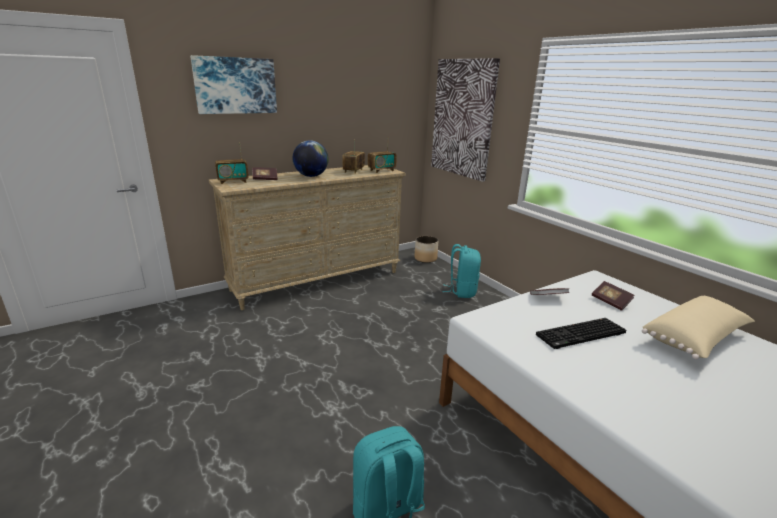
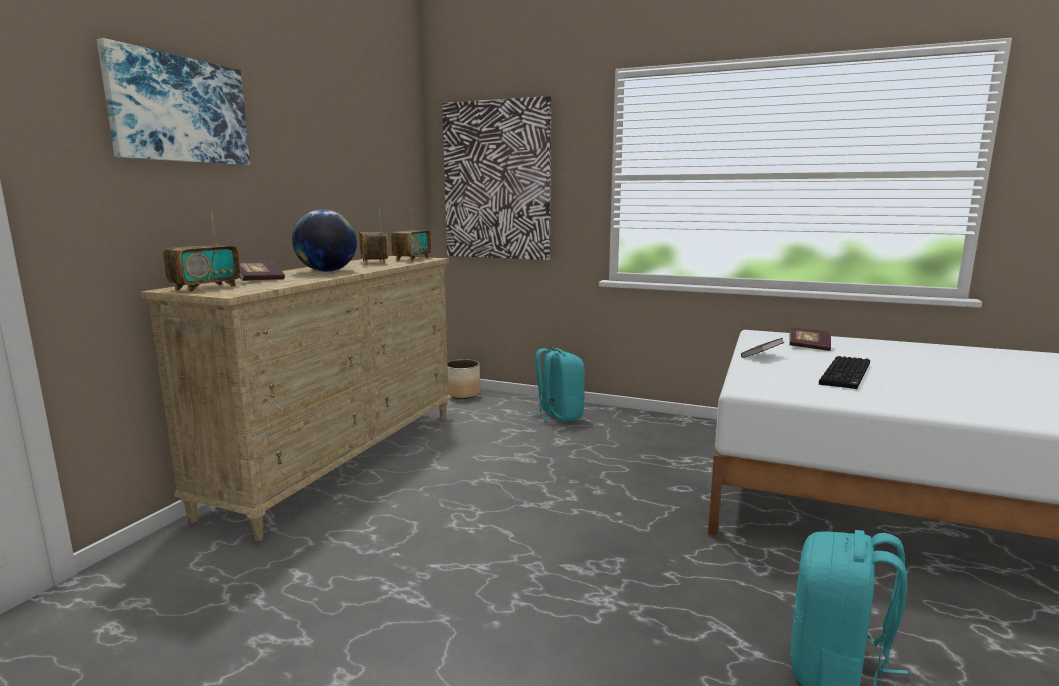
camera: 35 degrees left, 10 degrees down
beige pillow [642,296,755,360] -> none

